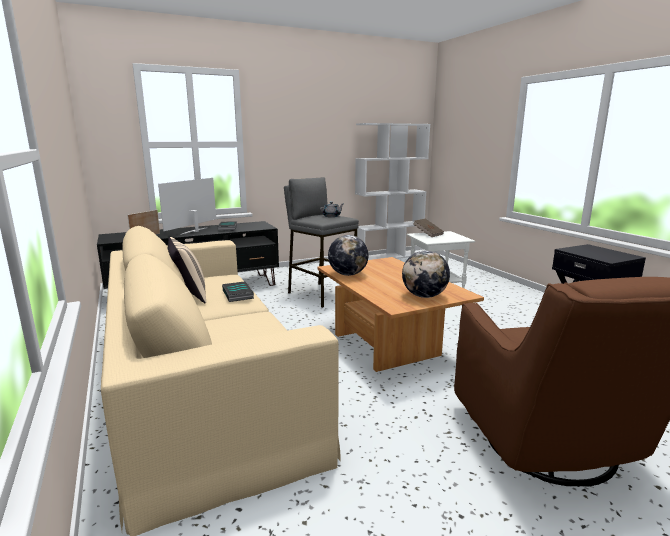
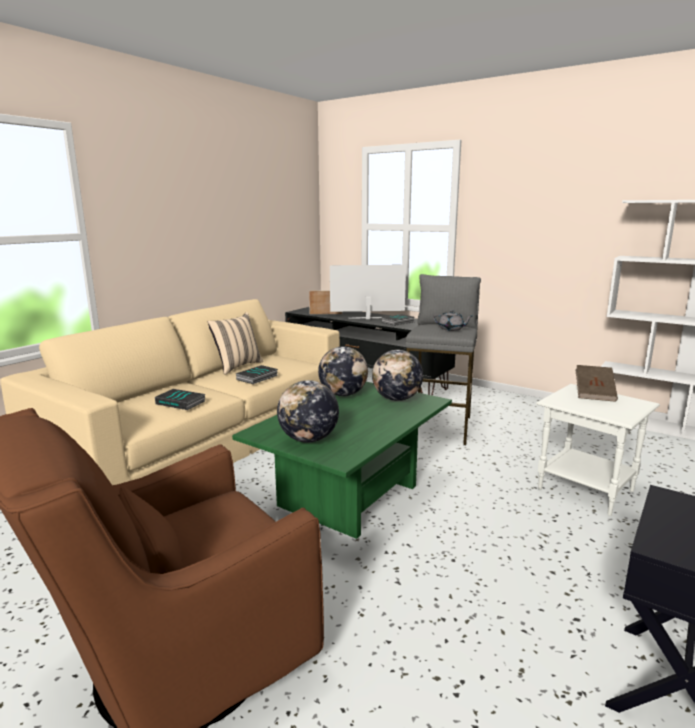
camera: 60 degrees right, 0 degrees up
brown coffee table [317,257,484,372] -> green coffee table [232,382,452,539]
none -> book [155,389,205,410]
none -> globe [372,350,423,401]

